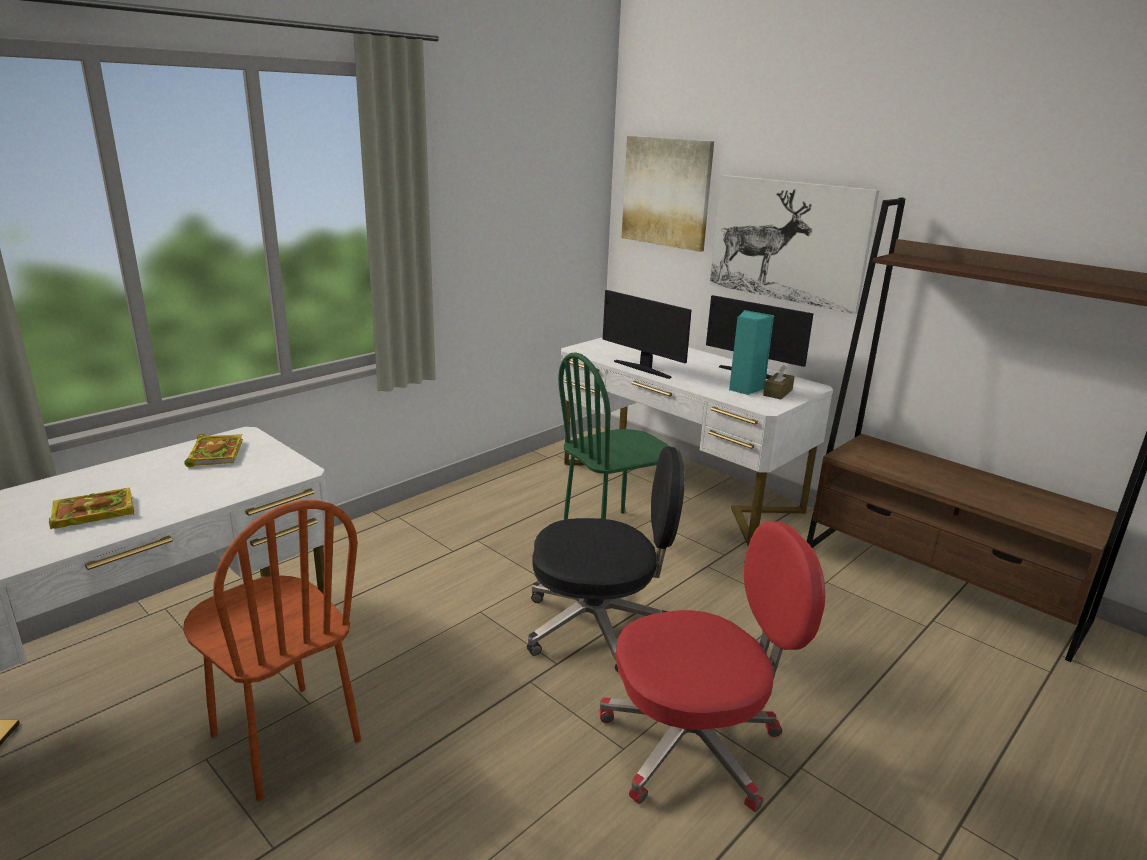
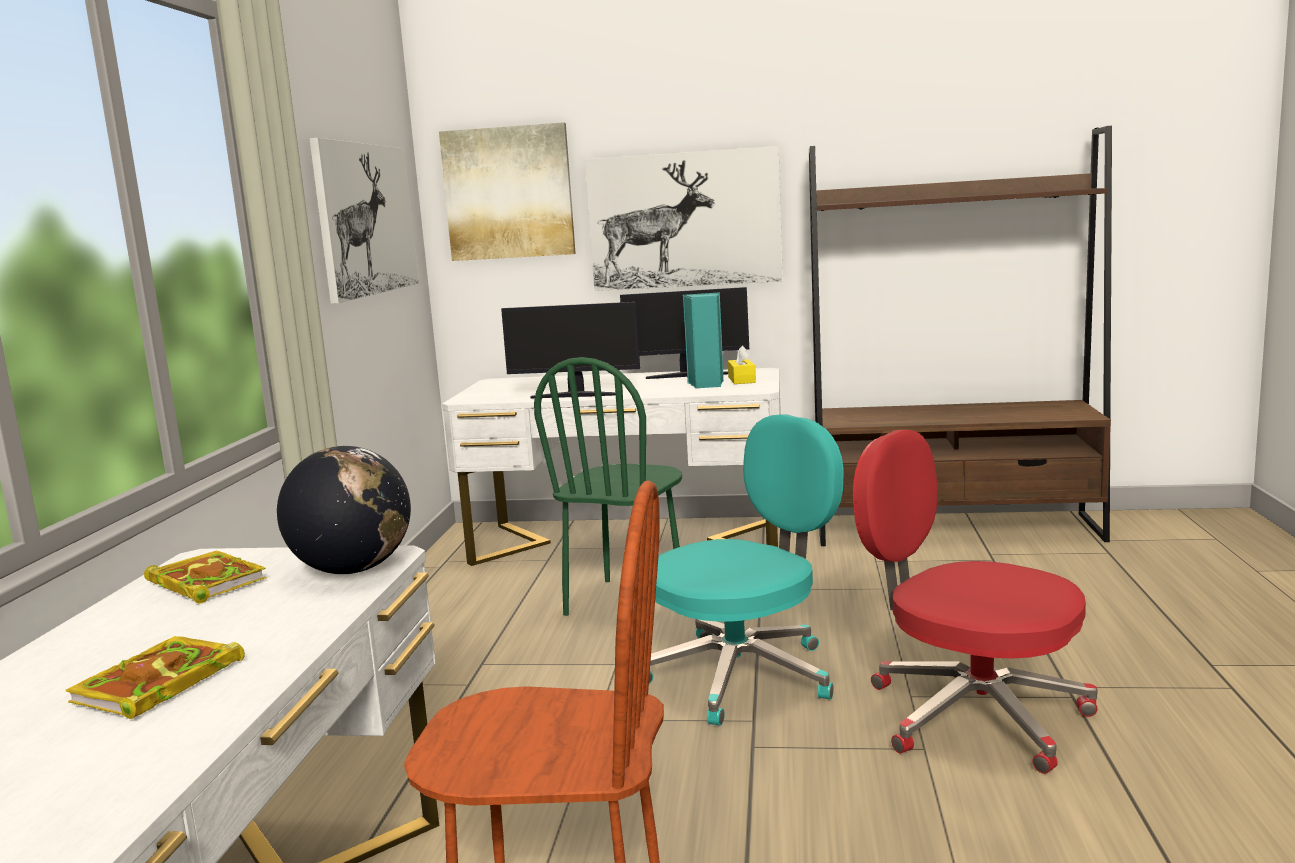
camera: 35 degrees left, 10 degrees down
black office chair [527,446,685,672] -> turquoise office chair [649,415,843,726]
red office chair [599,521,825,812] -> red office chair turned 90 degrees counterclockwise [853,430,1098,774]
brown tissue box [763,365,795,399] -> yellow tissue box [728,346,756,384]
none -> globe [277,446,411,574]
none -> picture [309,138,419,304]

